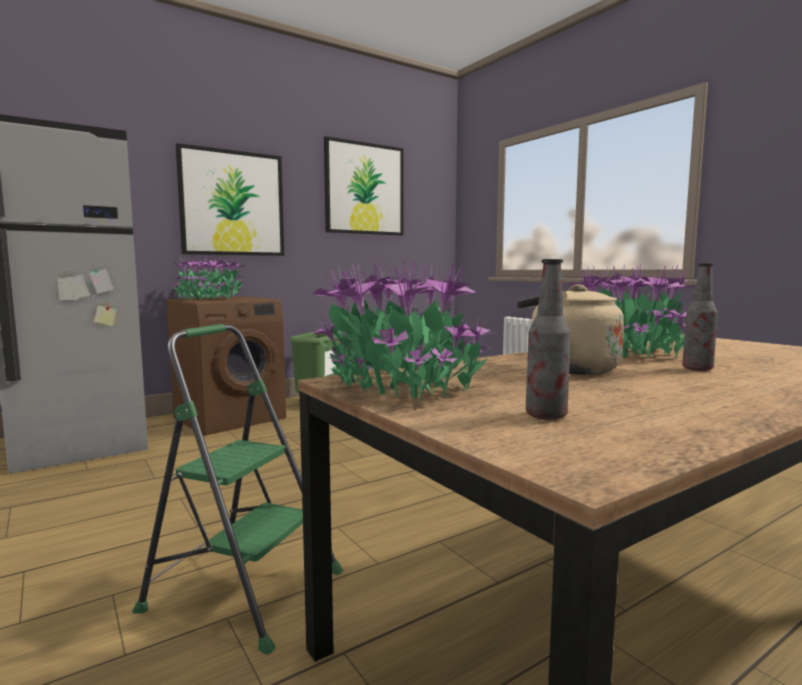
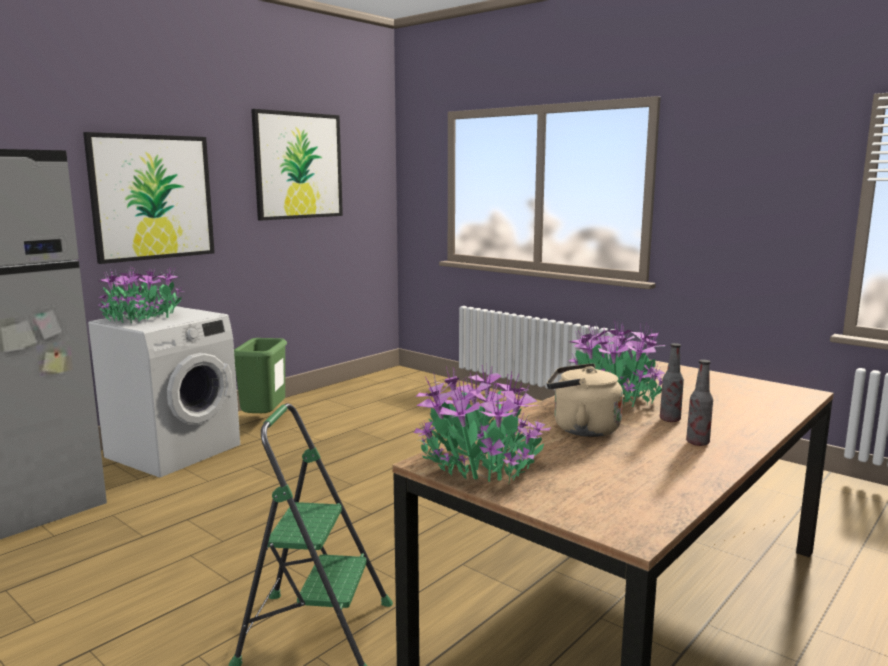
camera: 15 degrees left, 5 degrees up
brown washing machine [167,297,286,436] -> white washing machine [88,306,240,477]
bottle [526,259,571,420] -> bottle moved to [686,360,713,446]

